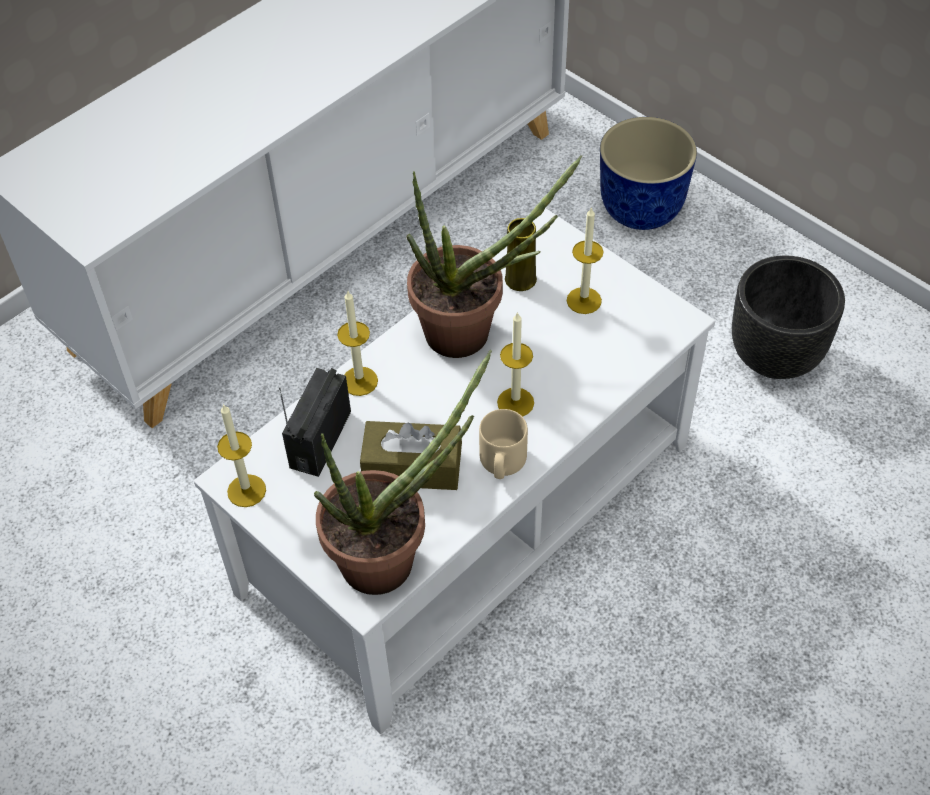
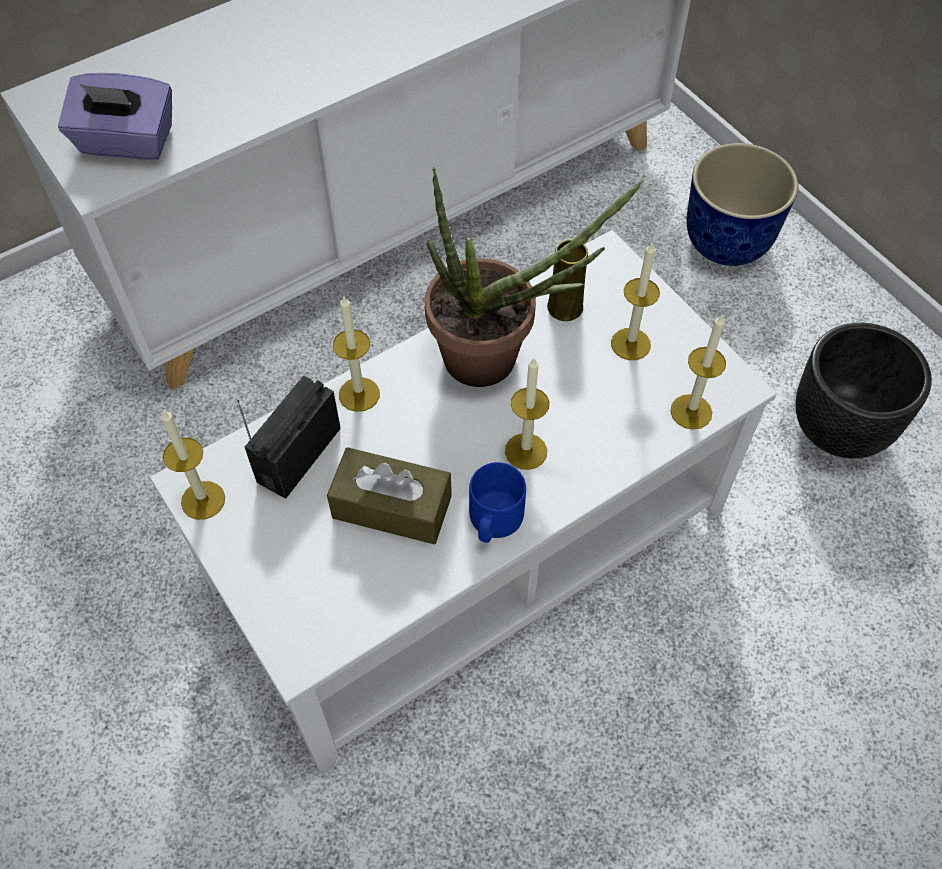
camera: 10 degrees right, 5 degrees up
potted plant [314,350,492,595] -> none
beige mug [479,409,528,479] -> blue mug [469,462,526,543]
none -> purple tissue box [58,73,172,160]
none -> candle [670,315,726,430]

